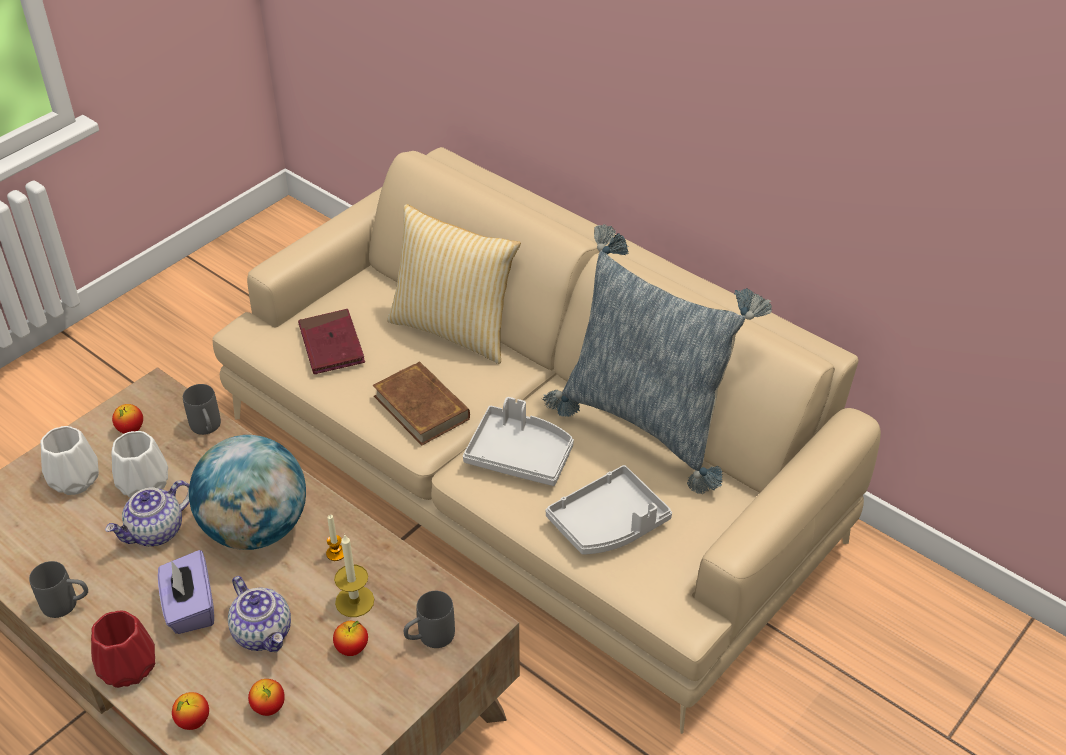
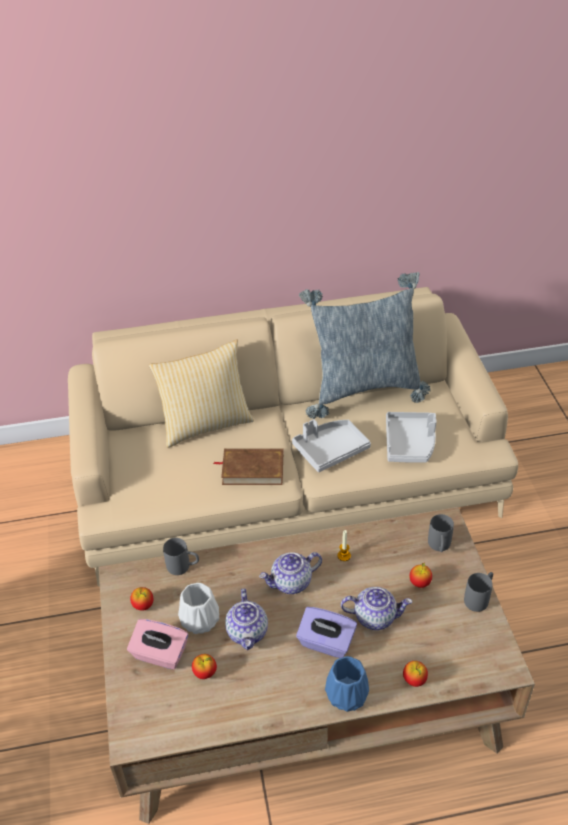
camera: 50 degrees left, 0 degrees up
grey mug [29,561,88,618] -> grey mug moved to [464,572,493,612]
white vase [40,426,99,495] -> pink tissue box [127,619,188,670]
red vase [91,611,155,688] -> blue vase [325,656,369,712]
globe [189,435,306,550] -> teapot [259,552,322,594]
apple [248,679,285,716] -> apple moved to [192,654,217,679]
red book [298,309,365,374] -> none
candle [334,534,374,617] -> none

